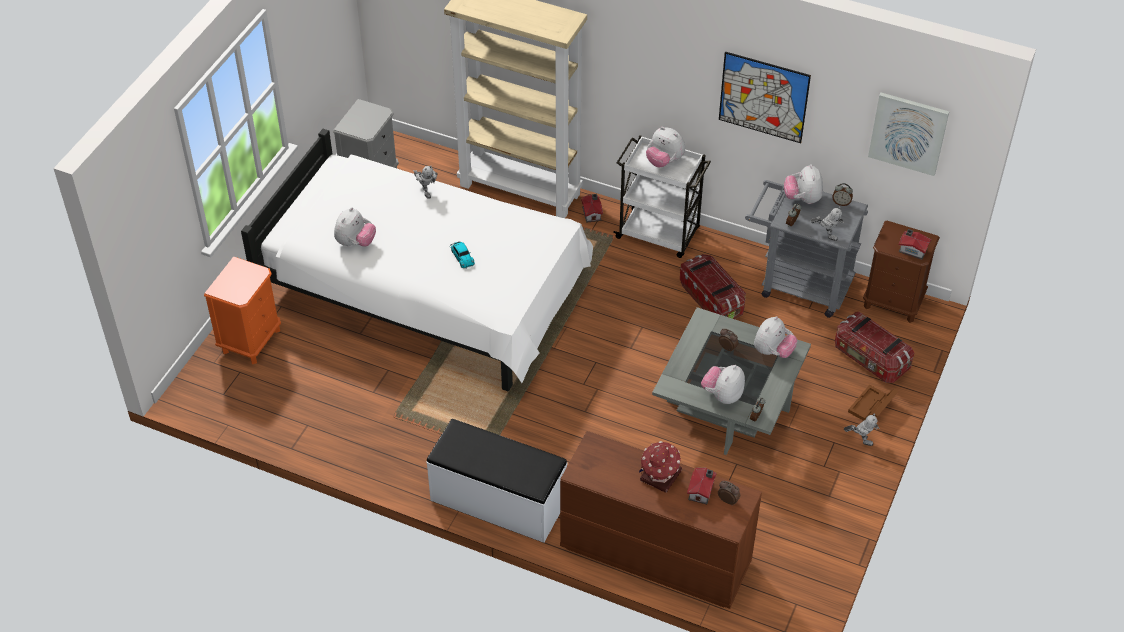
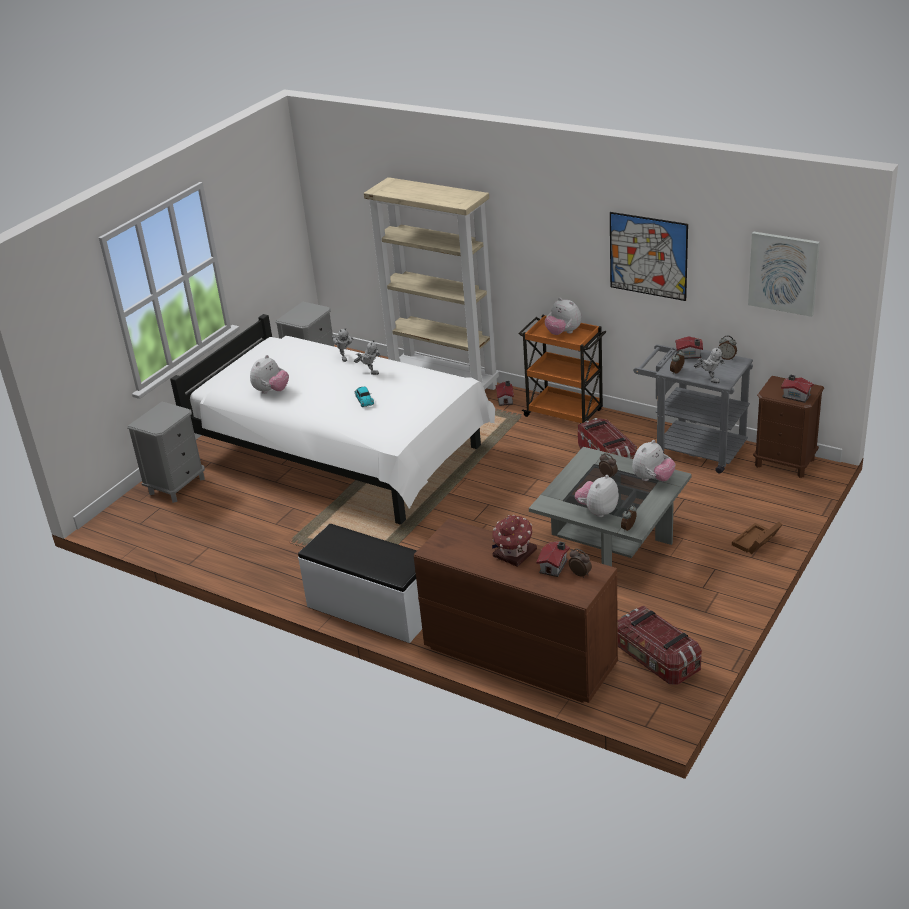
camera: 10 degrees right, 15 degrees down
orange nightstand [204,256,281,364] -> grey nightstand [127,402,205,503]
white cart [613,135,711,258] -> orange cart [518,315,606,424]
plush toy [784,164,823,204] -> toy house [675,336,703,359]
storage box [835,312,914,383] -> storage box moved to [618,606,702,685]
toy robot [844,414,880,446] -> toy robot moved to [354,340,381,375]

